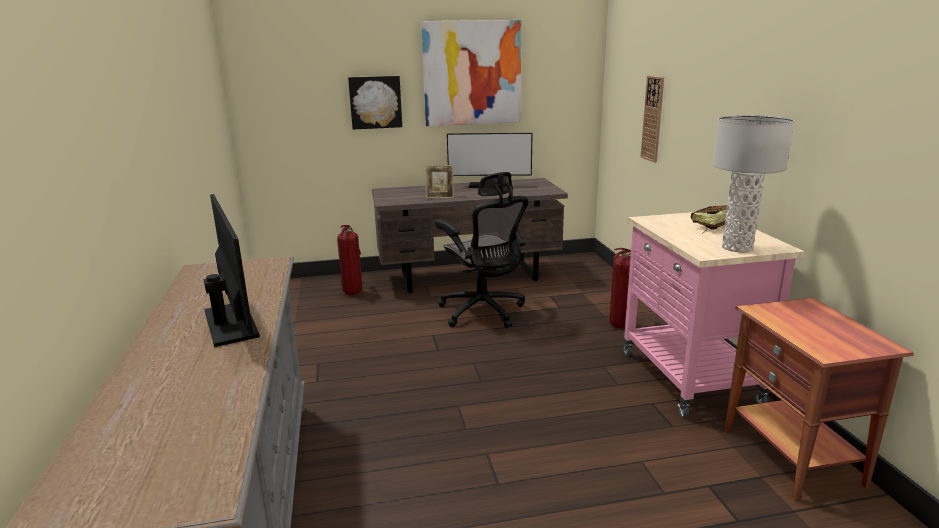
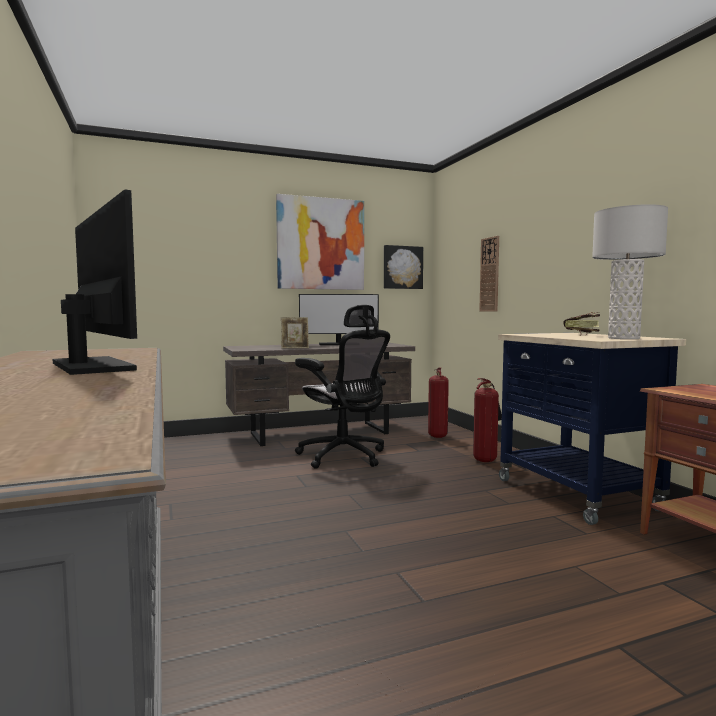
camera: 10 degrees left, 15 degrees down
fire extinguisher [337,225,362,295] -> fire extinguisher moved to [428,367,449,438]
picture [348,76,402,130] -> picture moved to [384,245,423,289]
pink cart [623,212,804,417] -> blue cart [498,333,686,525]

